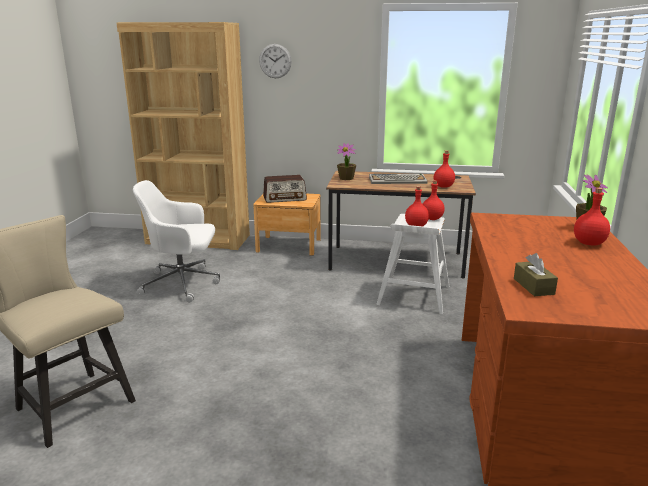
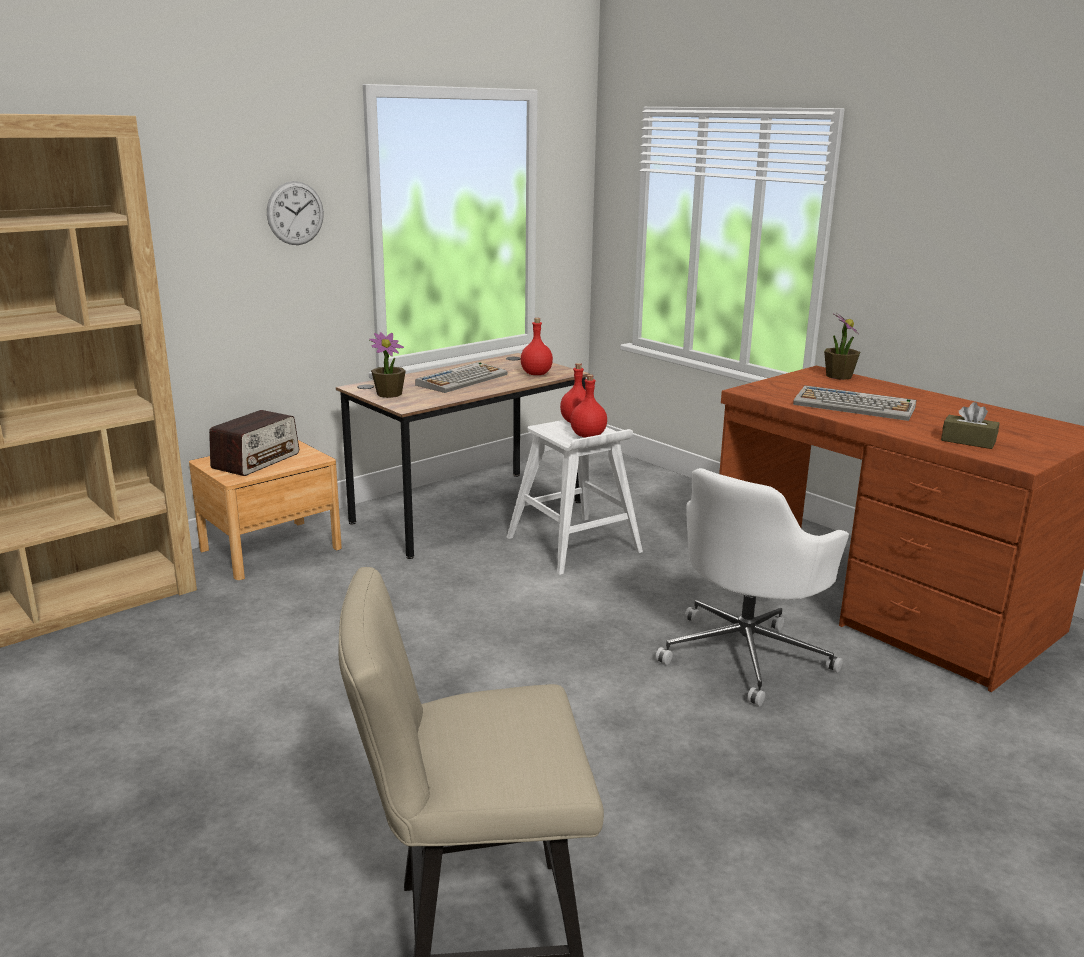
camera: 50 degrees left, 0 degrees up
white office chair [133,180,220,303] -> white office chair moved to [655,468,849,706]
wall clock [259,44,292,78] -> wall clock moved to [267,181,324,245]
red bottle [574,188,610,246] -> none
none -> keyboard [793,385,916,421]

